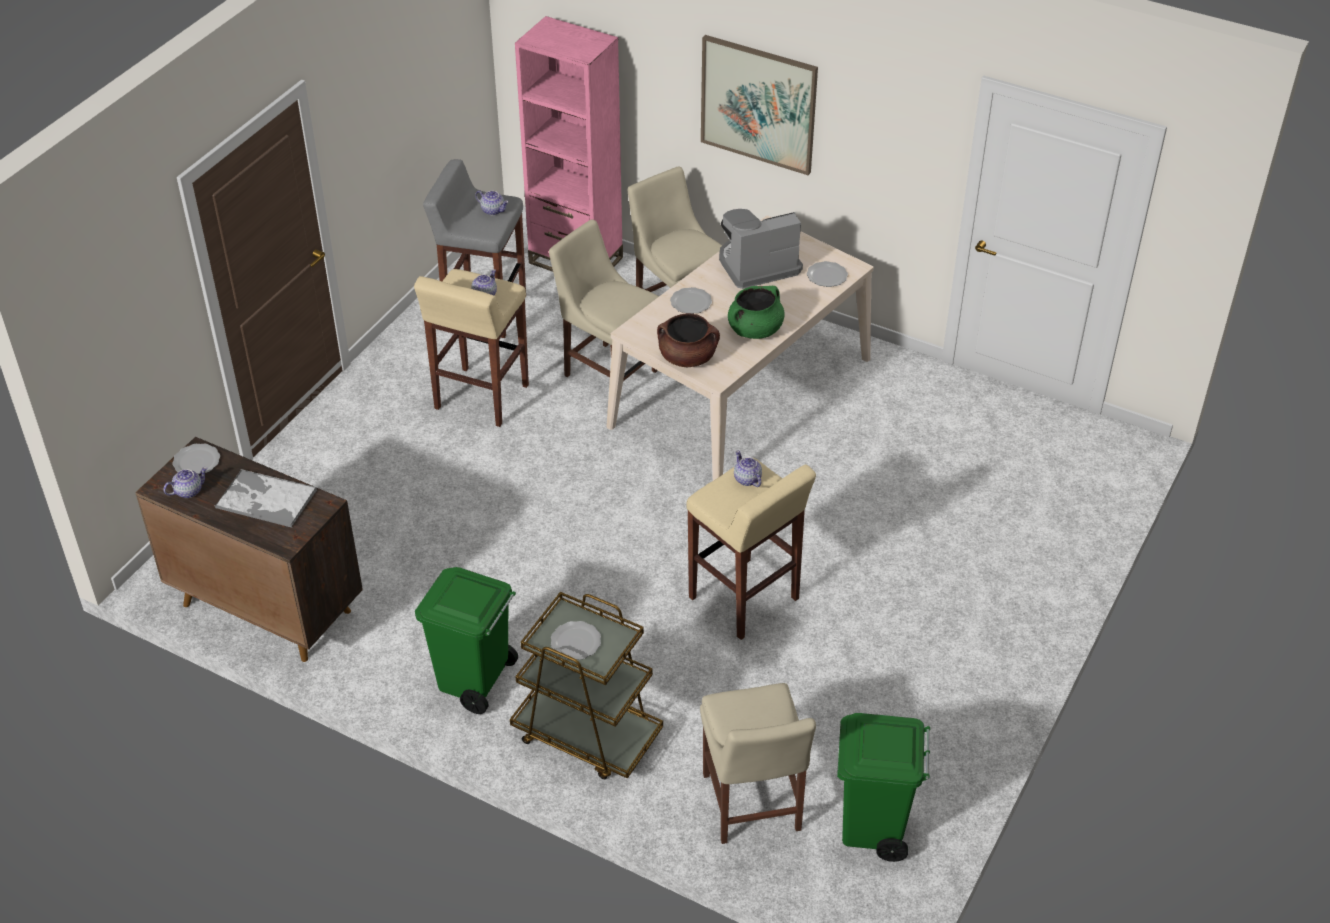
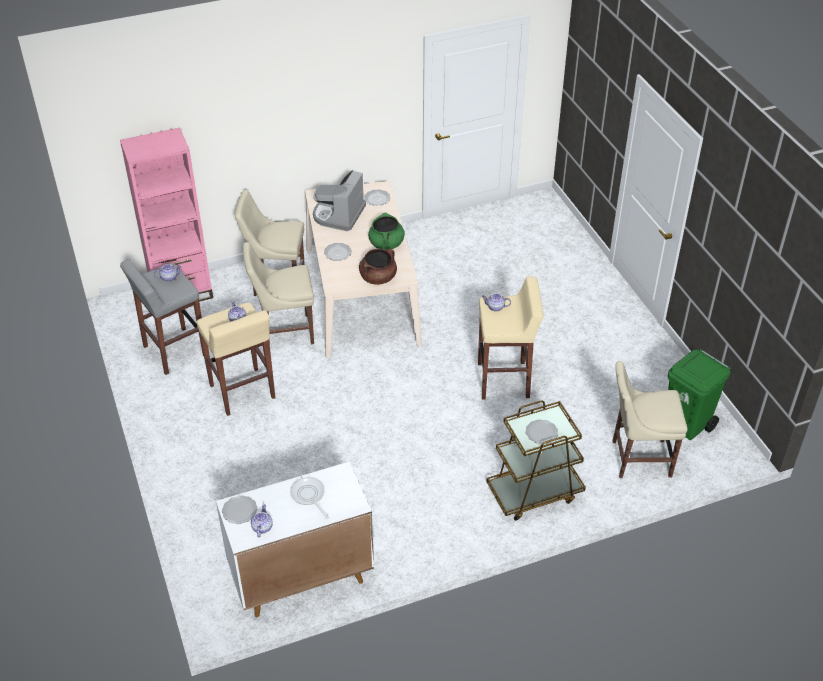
camera: 50 degrees left, 0 degrees up
brown cabinet [135,437,363,662] -> white cabinet [216,462,374,617]
tray [214,469,317,528] -> frying pan [290,477,329,519]
green trash can [415,567,518,714] -> none
beige chair [700,683,816,844] -> beige chair turned 150 degrees clockwise [612,361,687,478]
picture [701,35,818,175] -> none

